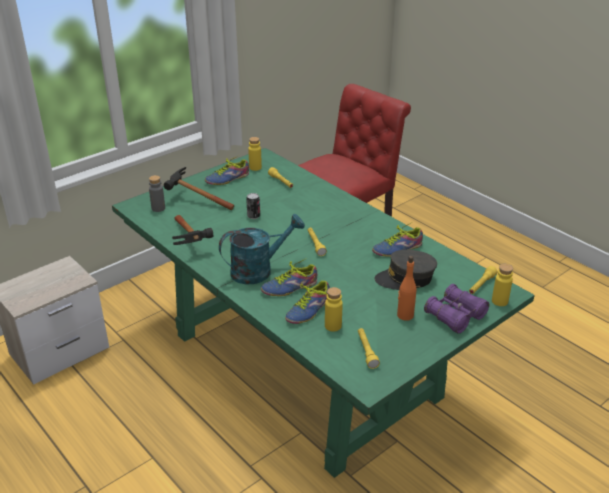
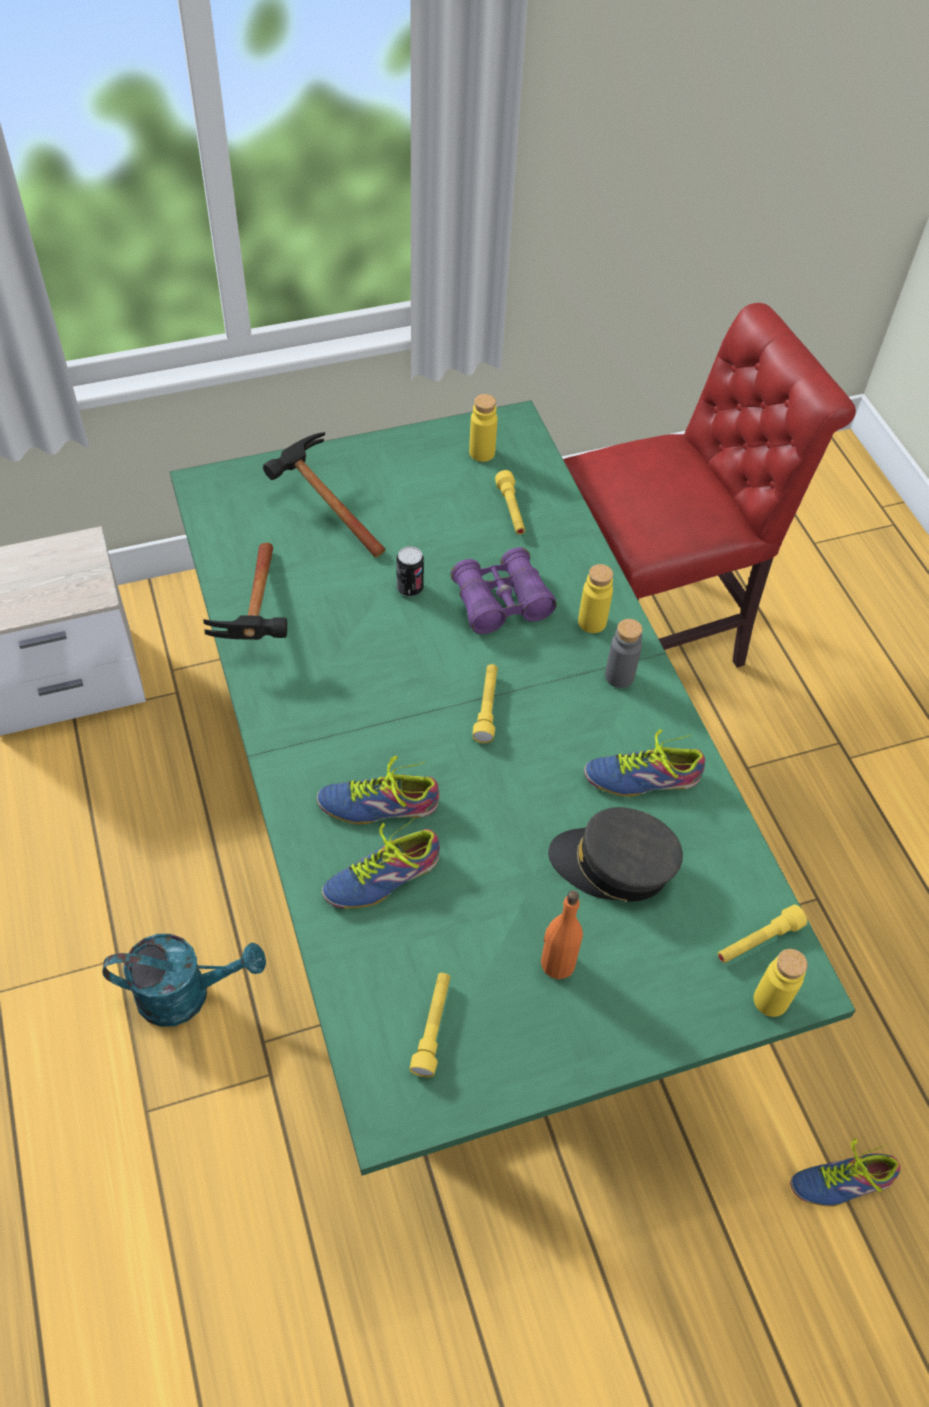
camera: 20 degrees right, 20 degrees up
grey bottle [149,175,165,212] -> grey bottle moved to [605,619,643,688]
shoe [205,156,249,185] -> shoe moved to [790,1138,900,1207]
turquoise watering can [219,214,305,284] -> turquoise watering can moved to [103,934,266,1027]
yellow bottle [325,287,343,332] -> yellow bottle moved to [578,564,613,633]
purple binoculars [424,284,489,334] -> purple binoculars moved to [451,547,557,634]

